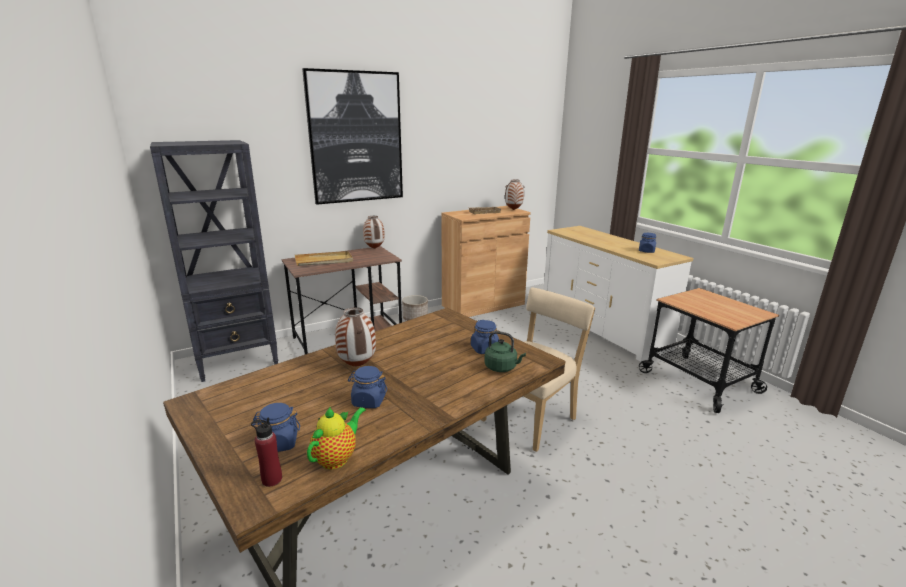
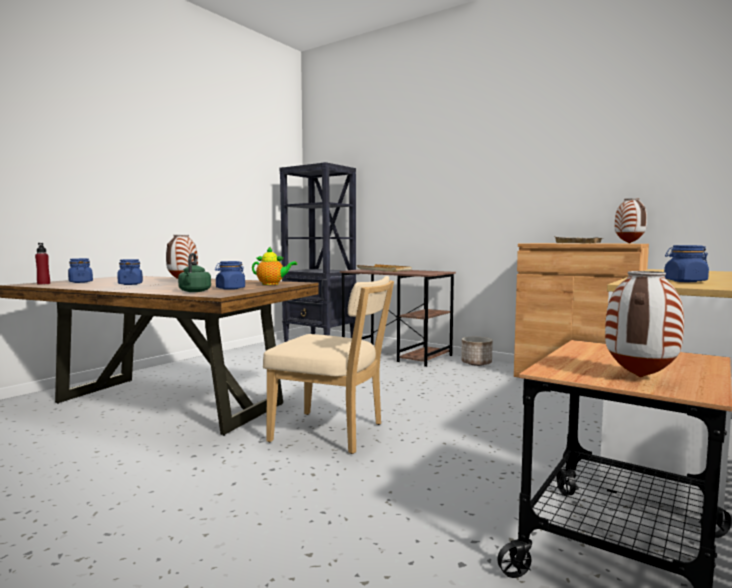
camera: 65 degrees right, 15 degrees down
picture [302,68,403,205] -> none
teapot [307,407,366,469] -> teapot moved to [252,246,297,285]
vase [363,216,385,249] -> vase moved to [605,271,684,377]

